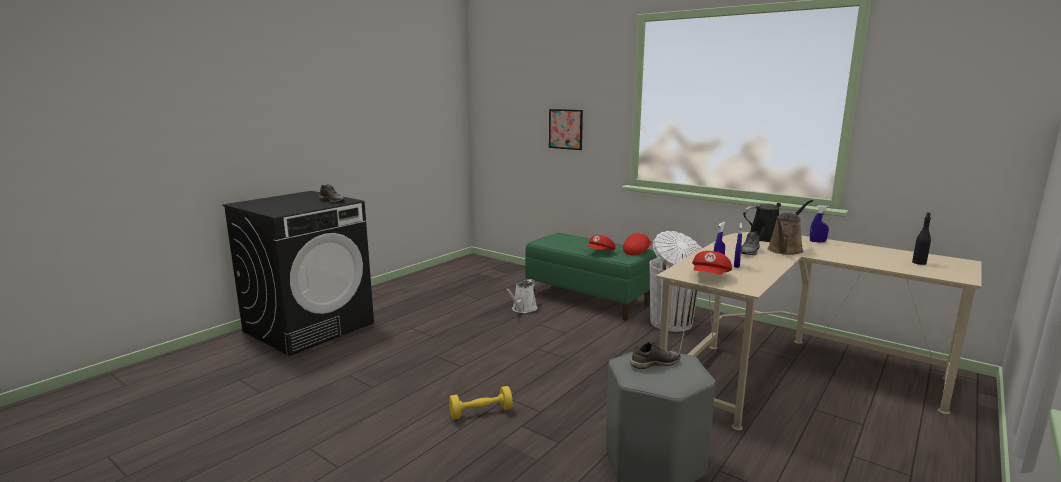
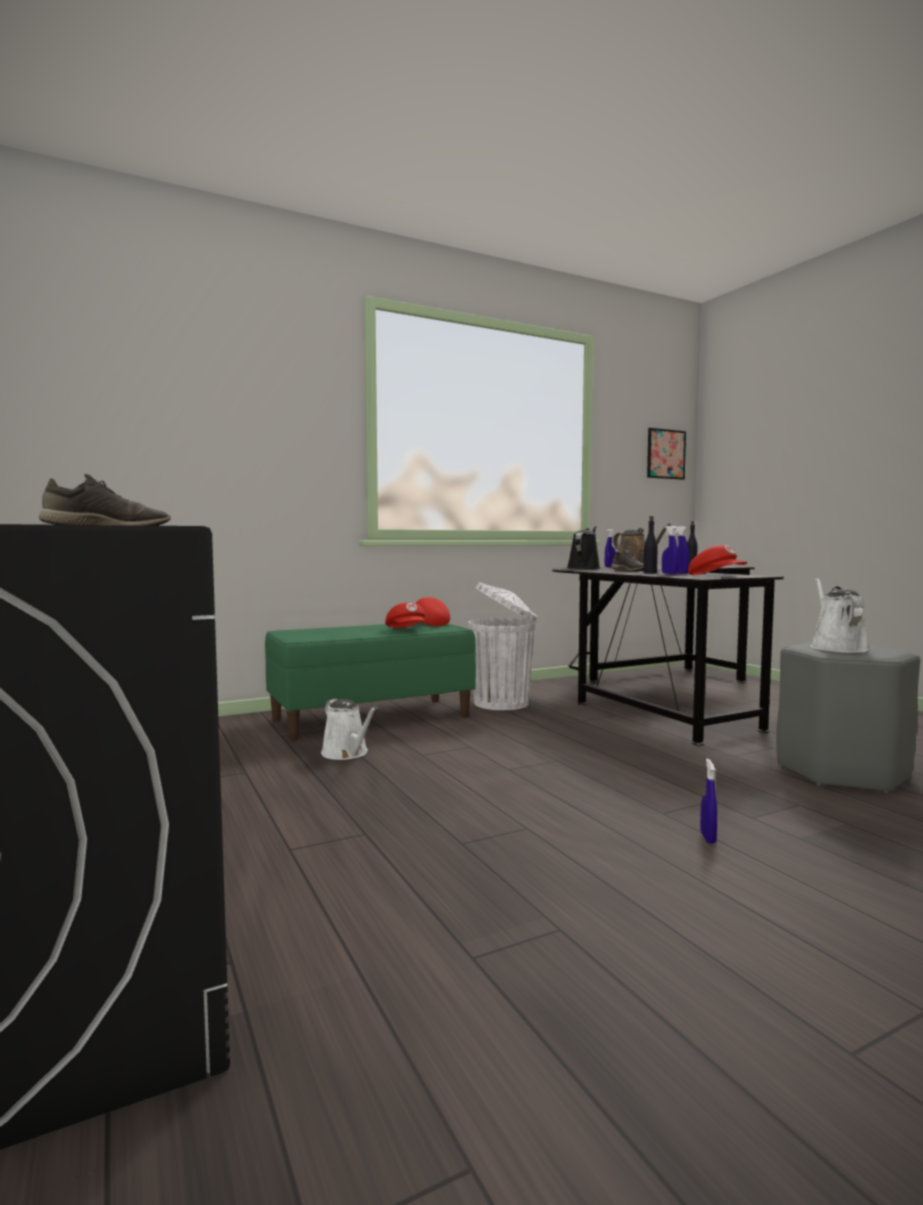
camera: 65 degrees left, 10 degrees down
yellow dumbbell [449,386,513,420] -> blue spray bottle [700,759,717,844]
picture [549,109,583,150] -> picture moved to [647,428,686,480]
grey shoe [630,341,681,369] -> white watering can [811,578,870,653]
beige desk [656,232,982,431] -> black desk [552,565,784,746]
none -> black bottle [643,516,658,573]

